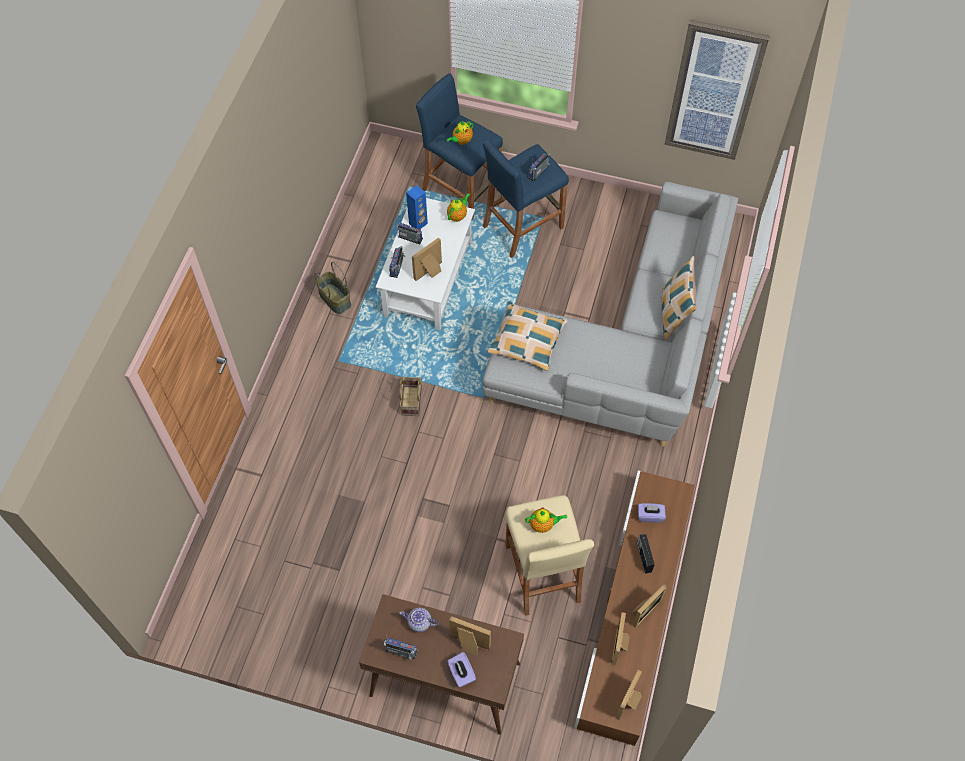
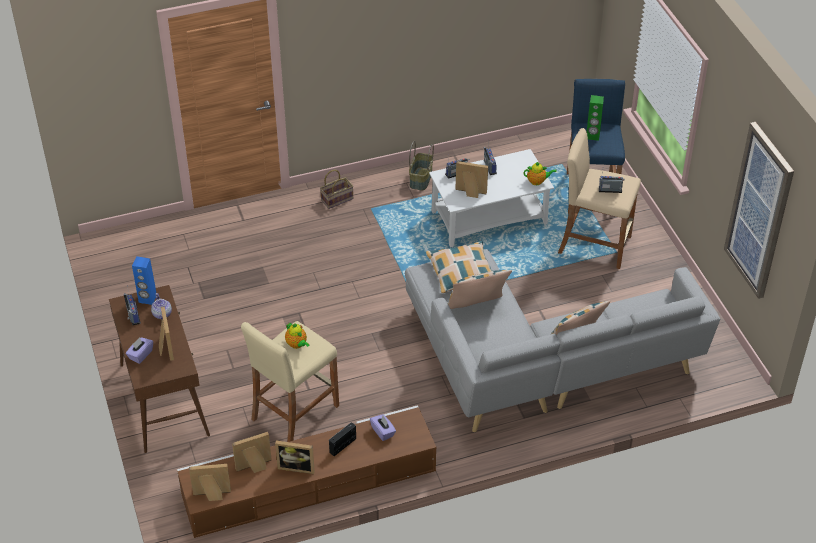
camera: 55 degrees right, 15 degrees down
basket [399,377,422,416] -> basket moved to [320,170,354,209]
blue speaker [406,185,428,229] -> blue speaker moved to [132,256,156,305]
teapot [447,121,473,145] -> green speaker [587,95,604,141]
blue stool [483,139,569,258] -> beige stool [558,128,641,269]
none -> pillow [448,270,512,309]

